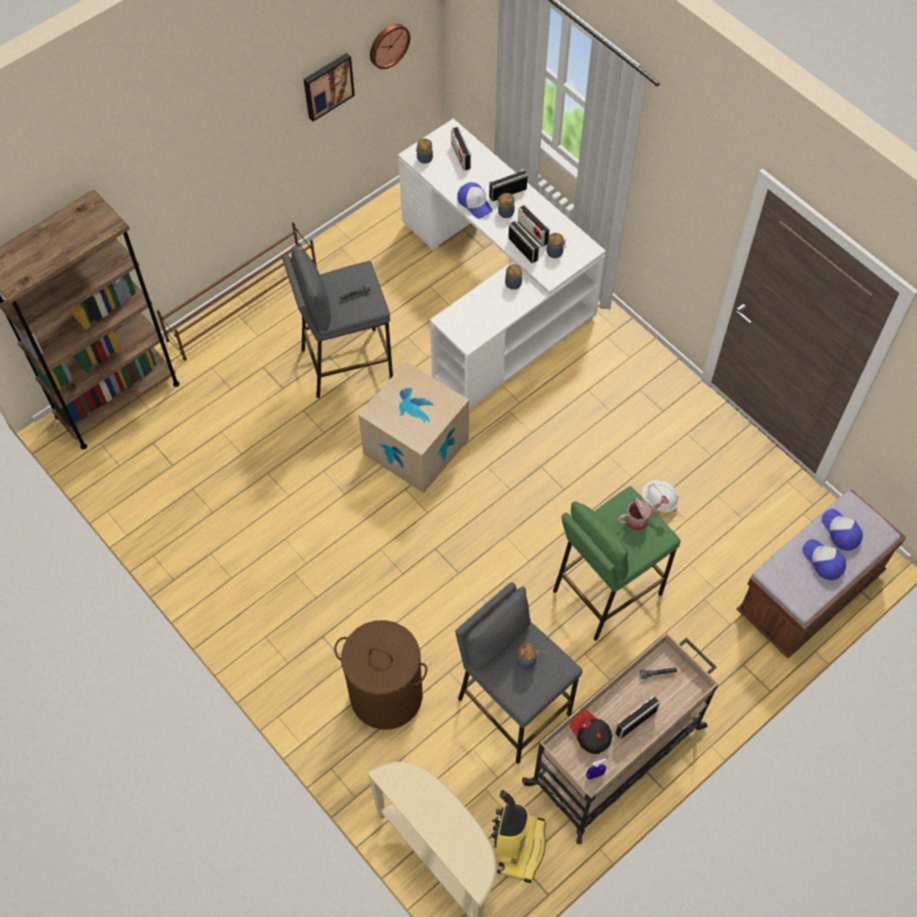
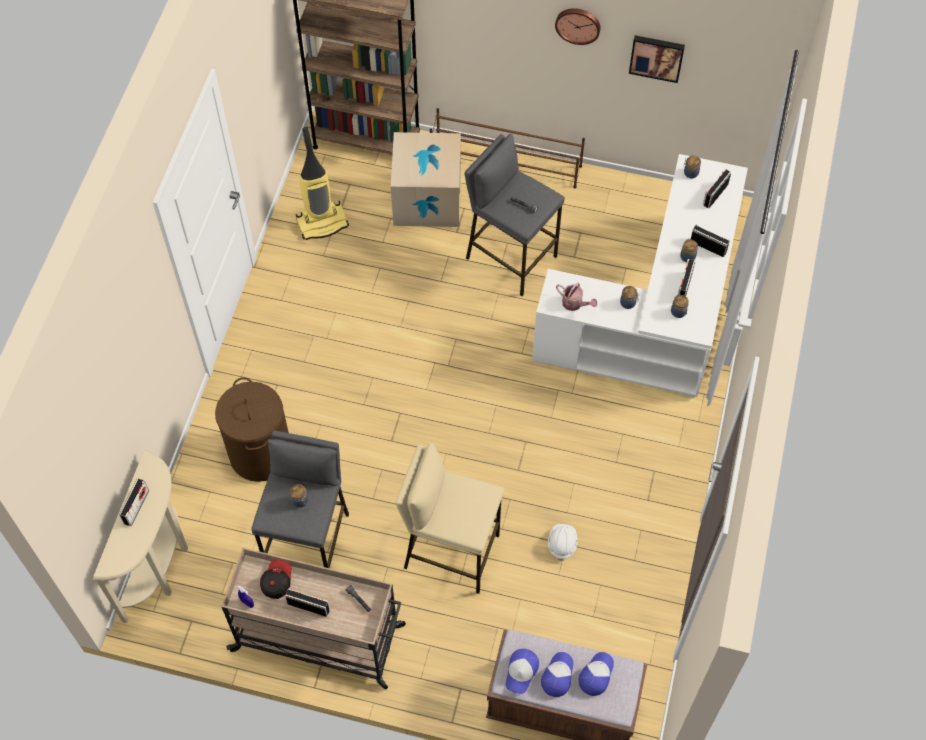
camera: 55 degrees right, 0 degrees up
cardboard box [358,361,469,493] -> cardboard box moved to [391,132,461,227]
wall clock [370,24,410,69] -> wall clock moved to [555,8,601,45]
cap [457,182,492,219] -> cap moved to [506,649,539,694]
vacuum cleaner [491,790,546,883] -> vacuum cleaner moved to [296,127,349,240]
radio [508,221,540,263] -> radio moved to [119,479,149,526]
green stool [553,486,681,641] -> beige stool [395,443,504,594]
watering can [617,495,669,530] -> watering can moved to [556,283,598,311]

